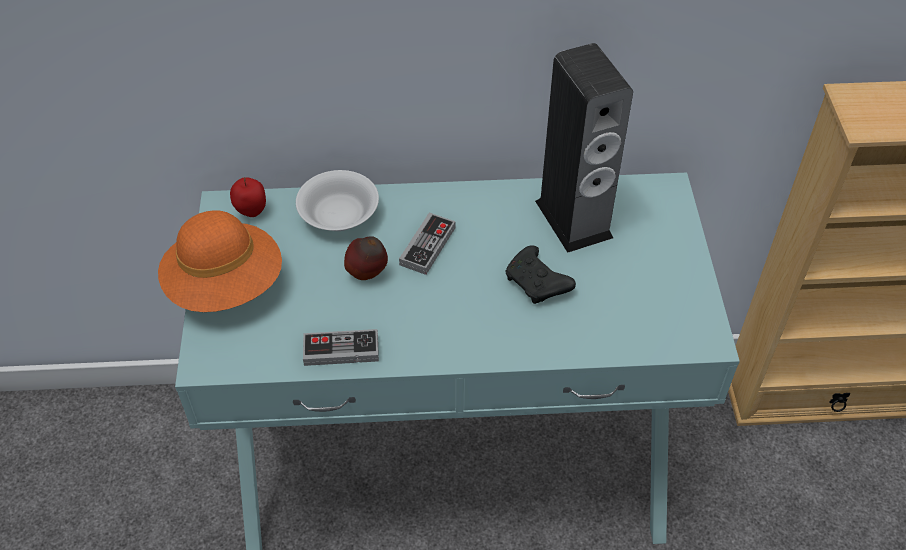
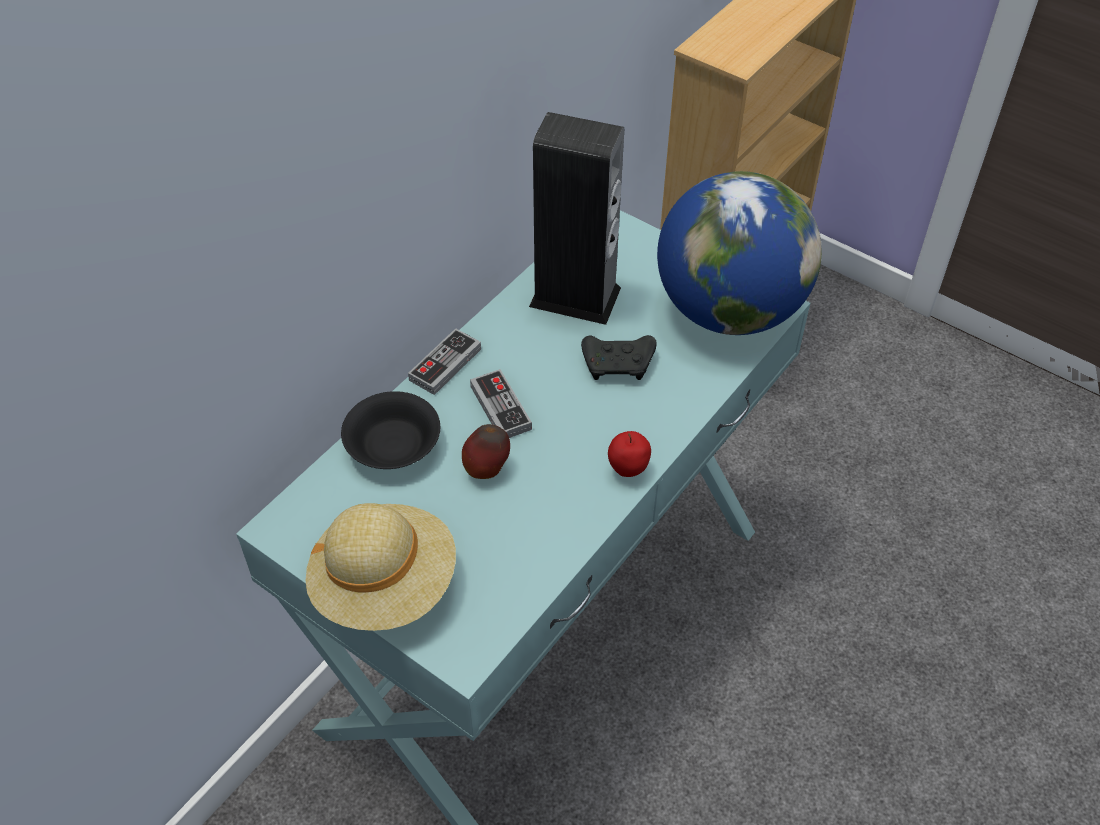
camera: 50 degrees left, 0 degrees up
orange hat [158,210,282,312] -> beige hat [305,503,456,631]
apple [230,177,266,217] -> apple moved to [608,431,651,477]
white bowl [296,170,379,231] -> black bowl [341,391,440,469]
game controller [303,329,379,366] -> game controller moved to [408,328,481,395]
none -> globe [657,171,822,335]

